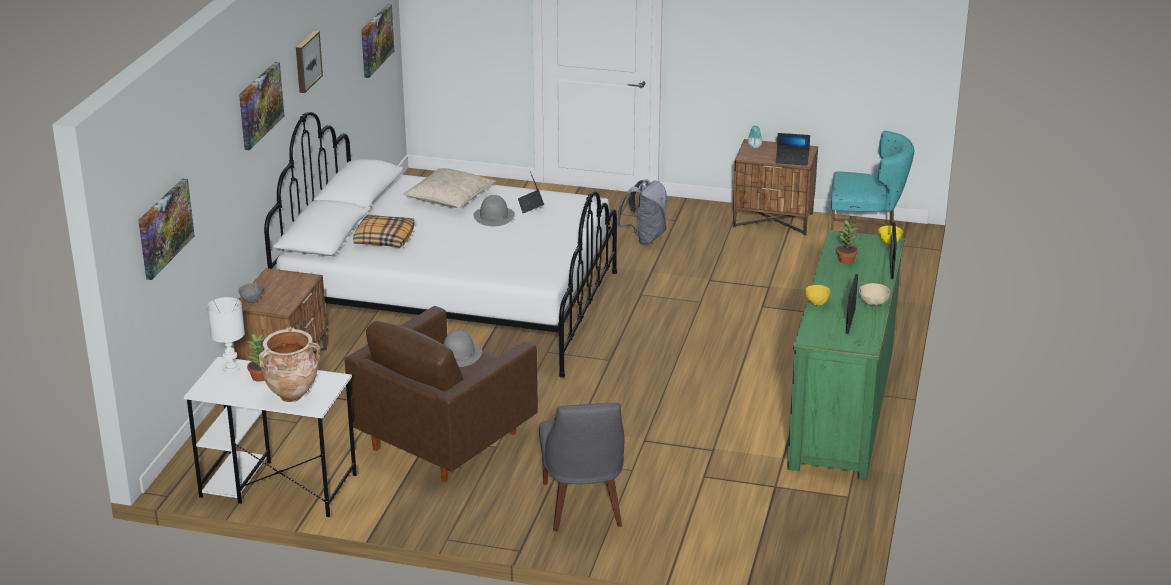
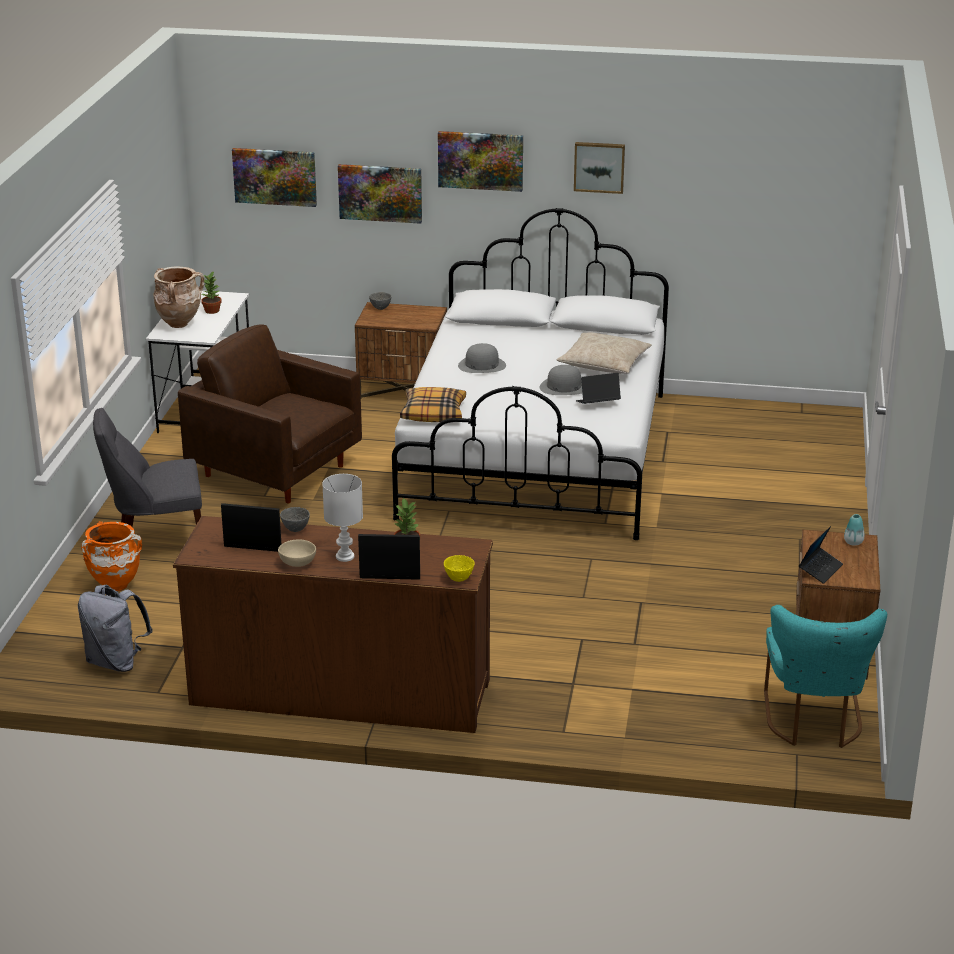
camera: 85 degrees right, 0 degrees up
white table lamp [207,297,245,373] -> white table lamp moved to [322,474,363,562]
pillow [353,215,415,248] -> pillow moved to [400,387,466,422]
picture [361,4,394,78] -> picture moved to [338,164,422,224]
grey hat [444,330,482,367] -> grey hat moved to [458,343,506,373]
grey backpack [617,179,668,245] -> grey backpack moved to [78,585,153,672]
laptop [775,133,810,166] -> laptop turned 150 degrees counterclockwise [799,526,843,584]
green dresser [787,230,904,481] -> brown dresser [173,516,493,733]
yellow bowl [805,285,830,306] -> grey bowl [280,507,310,532]
none -> orange vase [81,521,142,591]

